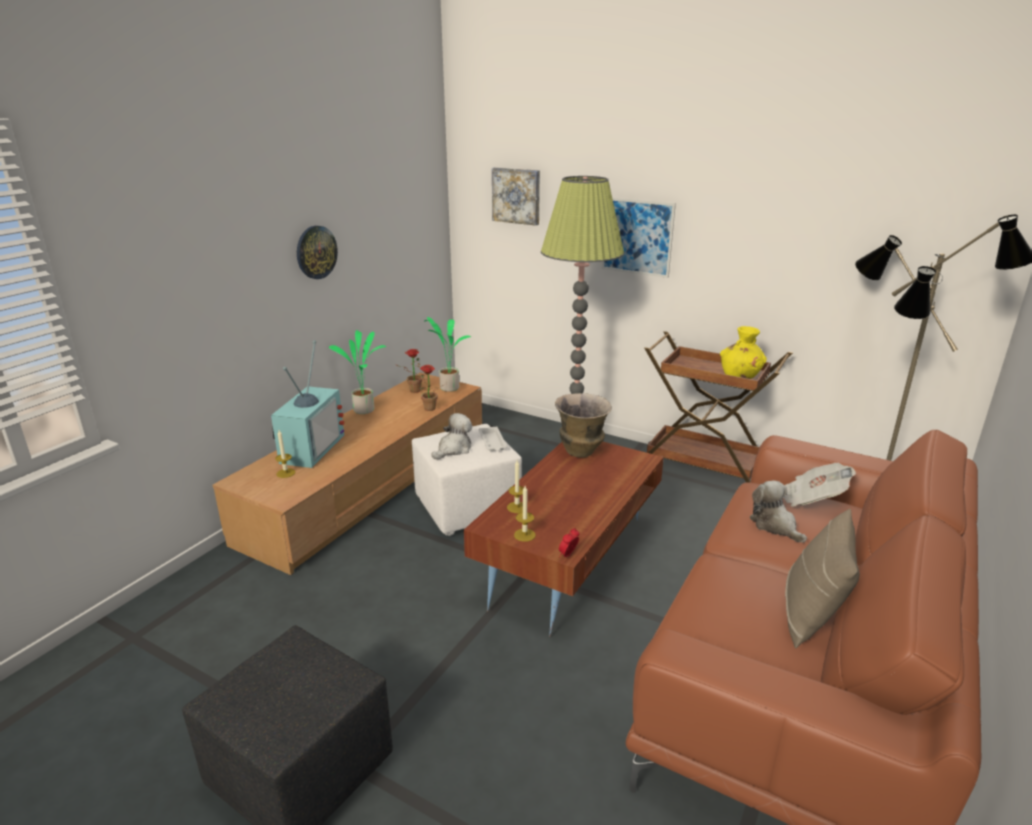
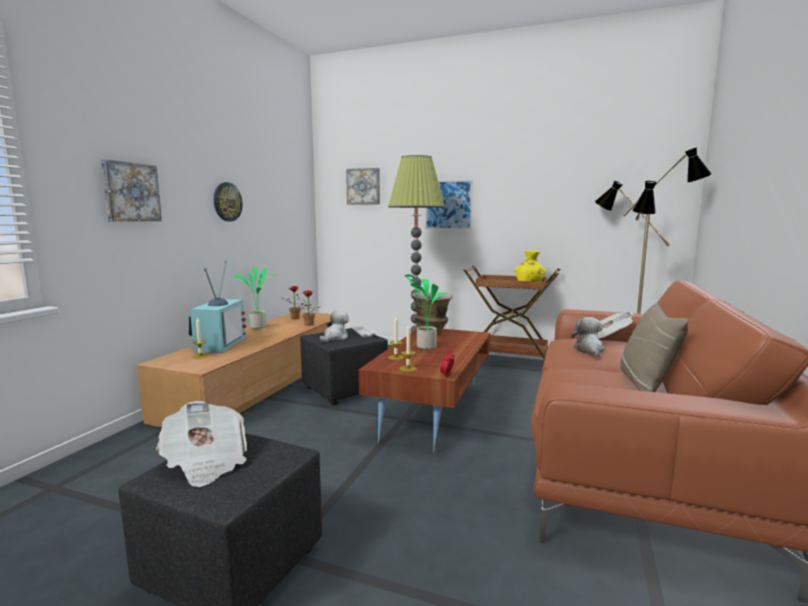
camera: 10 degrees left, 15 degrees down
white ottoman [412,424,522,536] -> black ottoman [300,328,388,405]
potted plant [424,317,471,392] -> potted plant moved to [404,274,446,349]
plush toy [750,480,807,543] -> plush toy turned 45 degrees clockwise [571,317,605,357]
none -> picture [101,160,162,222]
none -> newspaper [156,401,247,487]

